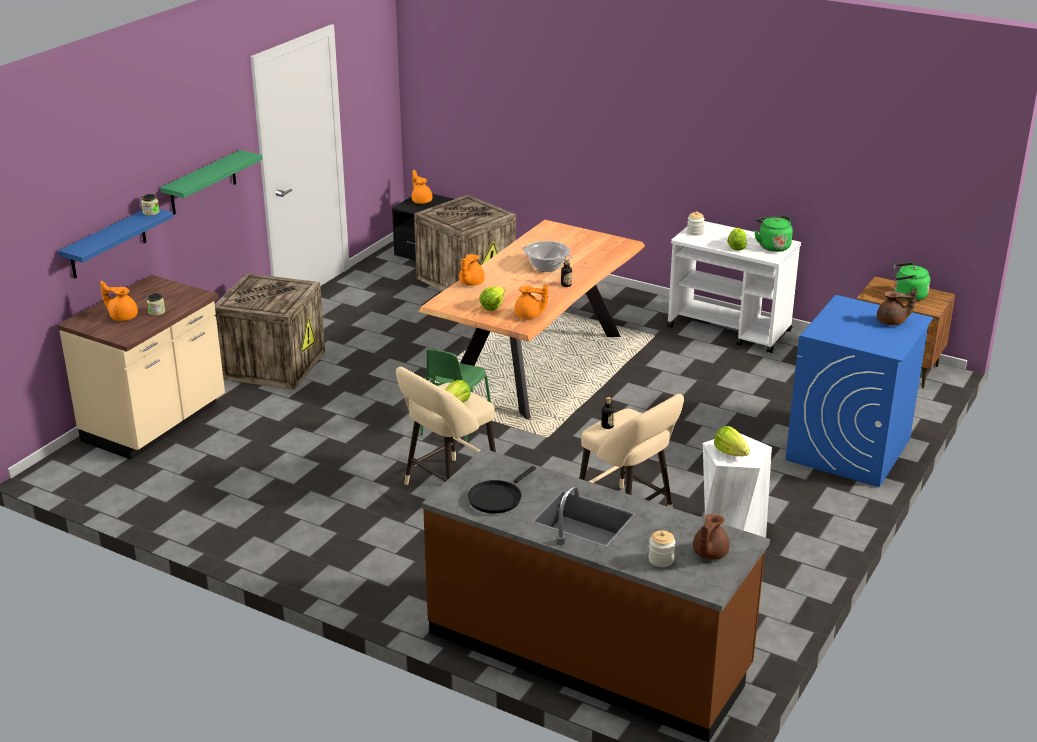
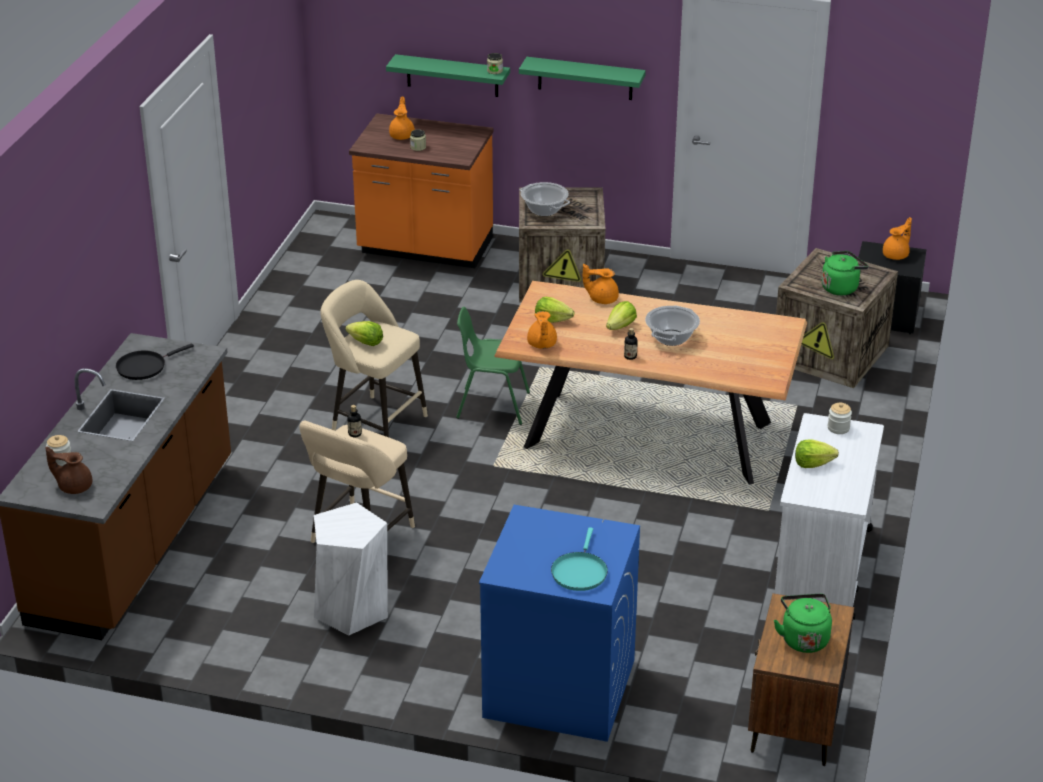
camera: 75 degrees right, 5 degrees up
blue shelf [58,209,173,279] -> green shelf [386,54,510,97]
beige counter [58,275,225,460] -> orange counter [349,114,493,268]
black frying pan [468,466,536,513] -> black frying pan turned 60 degrees counterclockwise [116,343,194,380]
lettuce [714,426,750,456] -> lettuce moved to [606,301,637,330]
green kettle [755,216,793,252] -> green kettle moved to [822,251,868,295]
brown teapot [877,288,917,325] -> turquoise frying pan [551,527,608,591]
none -> cooking pot [520,182,570,216]

